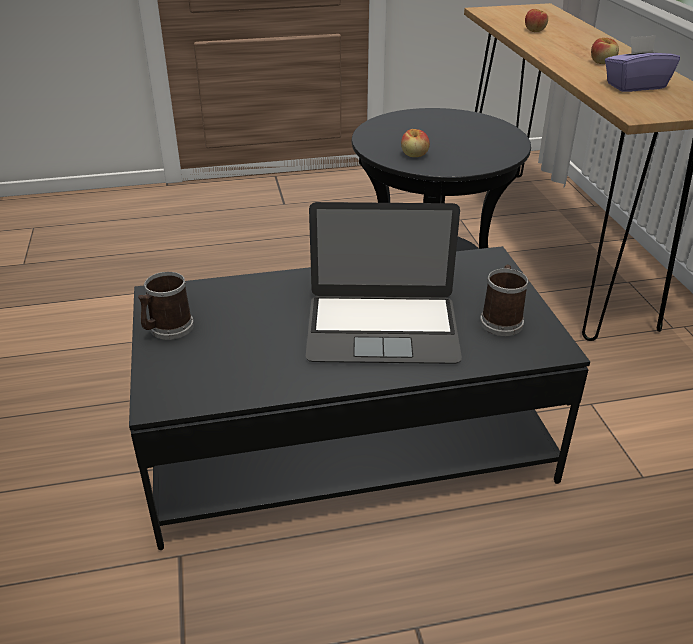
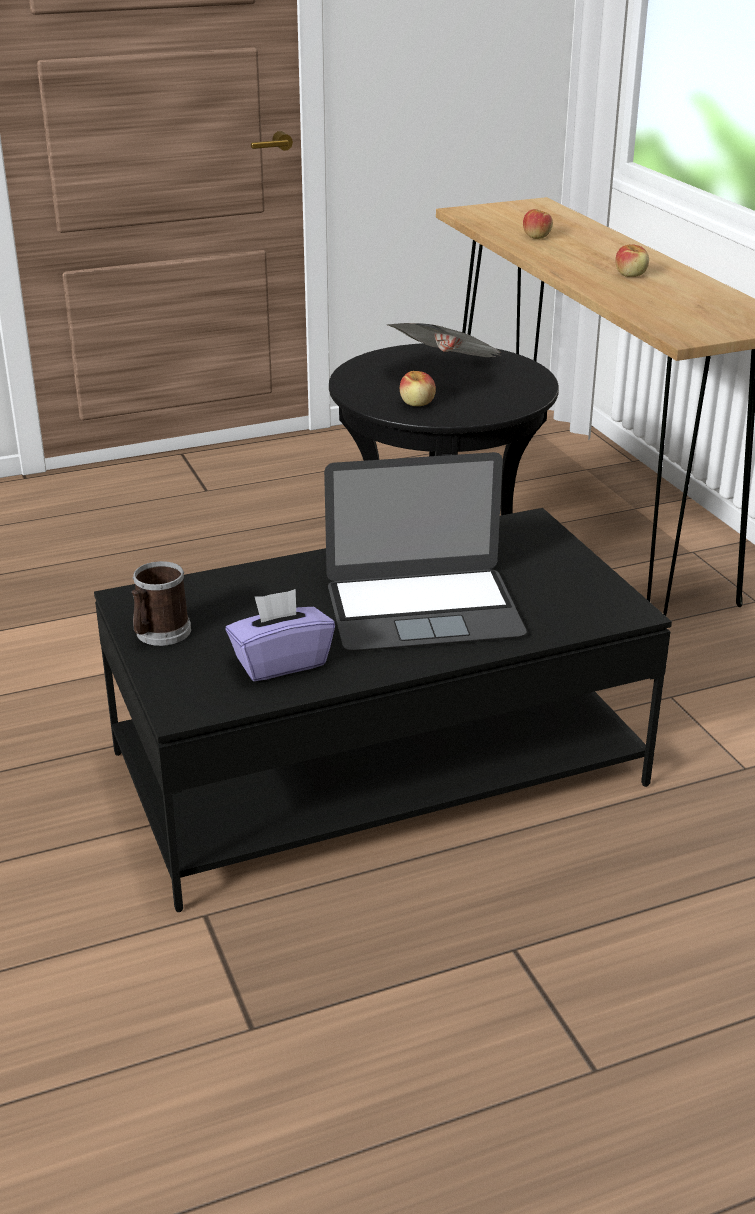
camera: 10 degrees left, 5 degrees down
mug [480,265,529,336] -> none
purple tissue box [605,35,680,92] -> purple tissue box moved to [225,589,335,681]
none -> newspaper [387,323,502,357]

